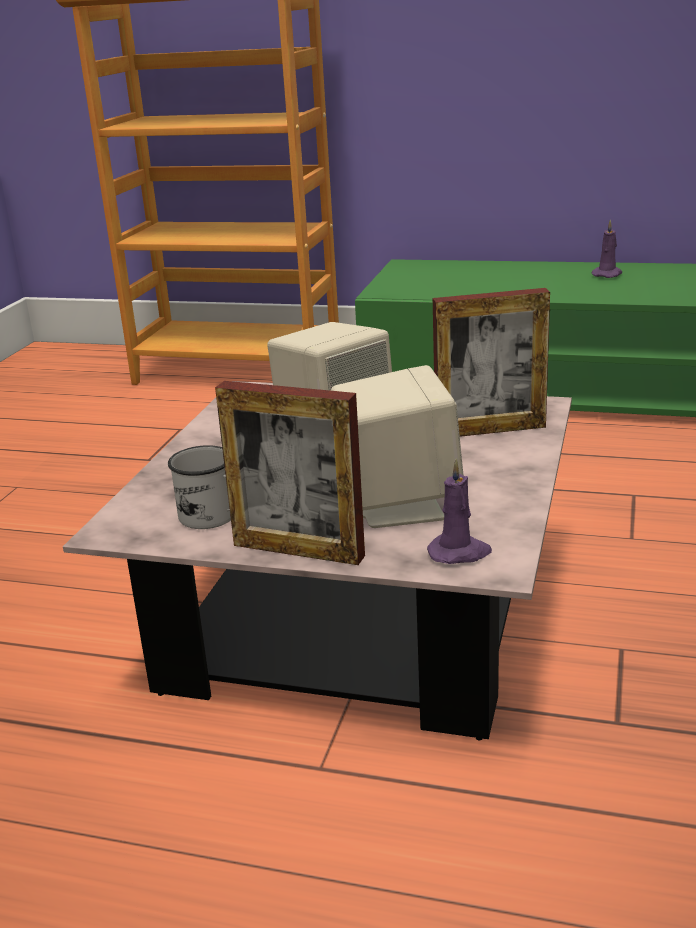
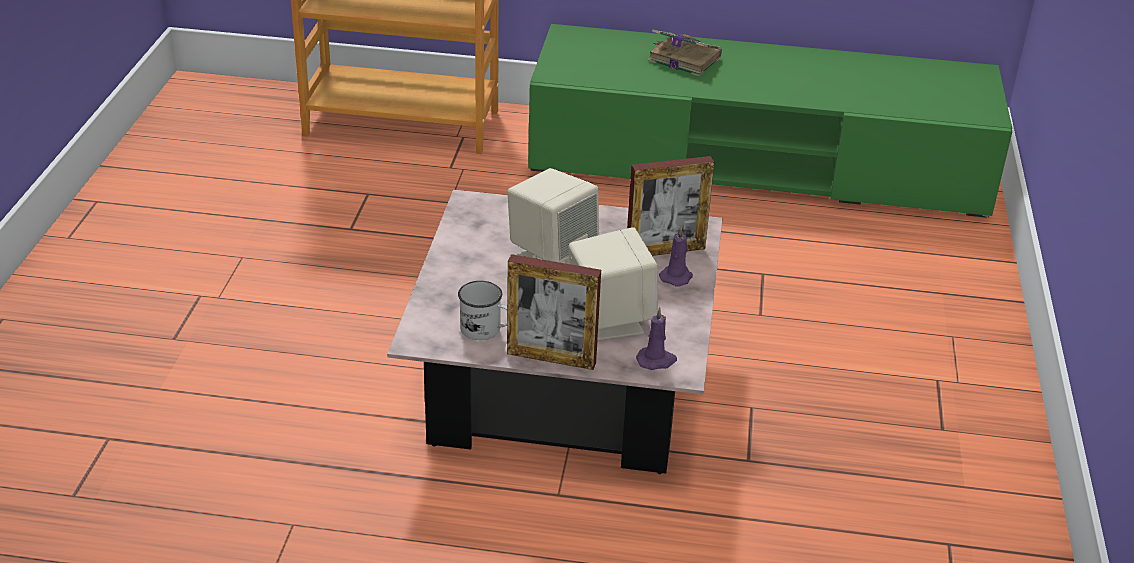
camera: 10 degrees left, 10 degrees up
purple candle [591,219,622,278] -> purple candle moved to [659,226,693,287]
none -> book [648,29,722,76]

